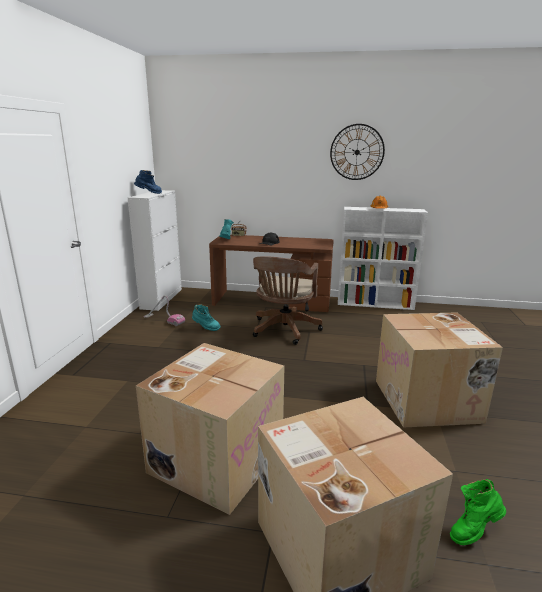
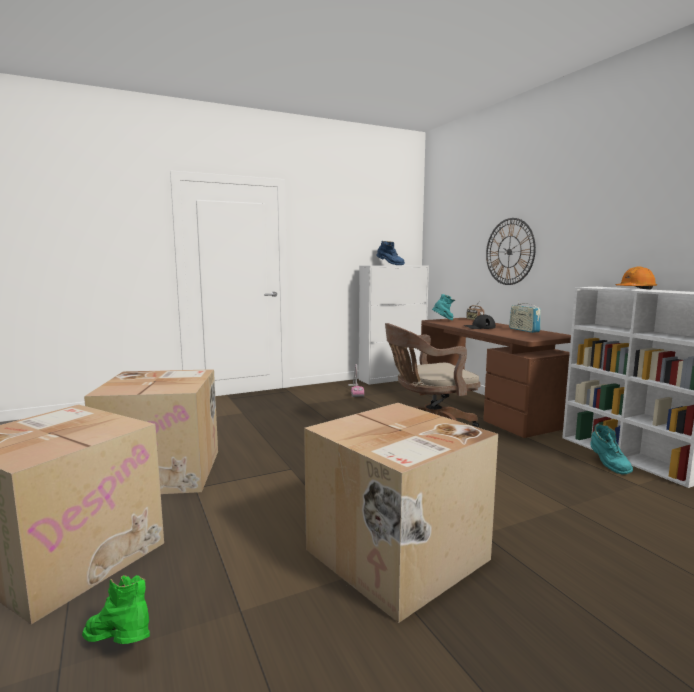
camera: 55 degrees right, 10 degrees down
turquoise boot [192,304,221,331] -> turquoise boot moved to [590,424,633,475]
wall clock [330,124,385,180] -> wall clock moved to [486,218,536,285]
none -> radio [509,300,541,333]

